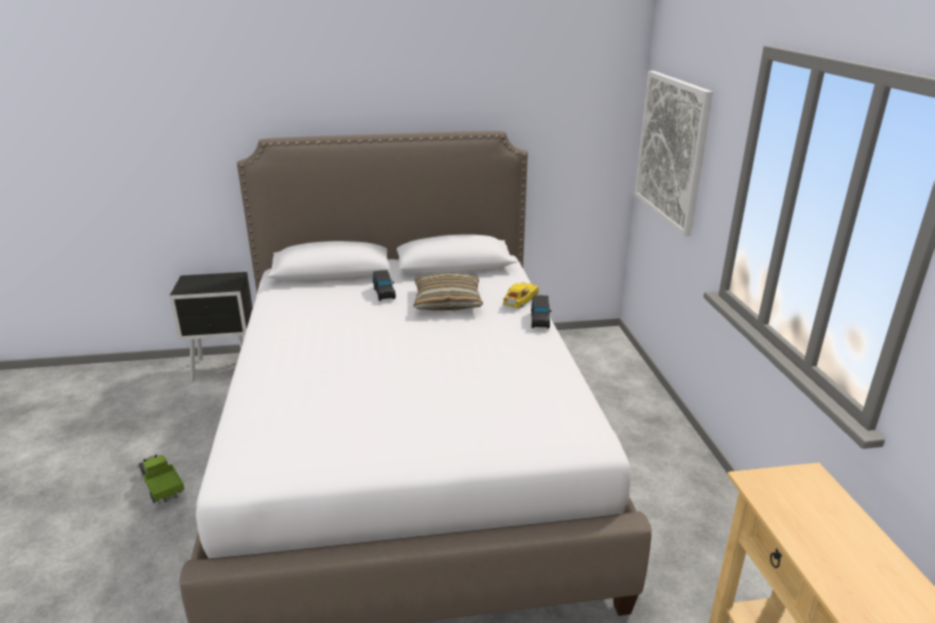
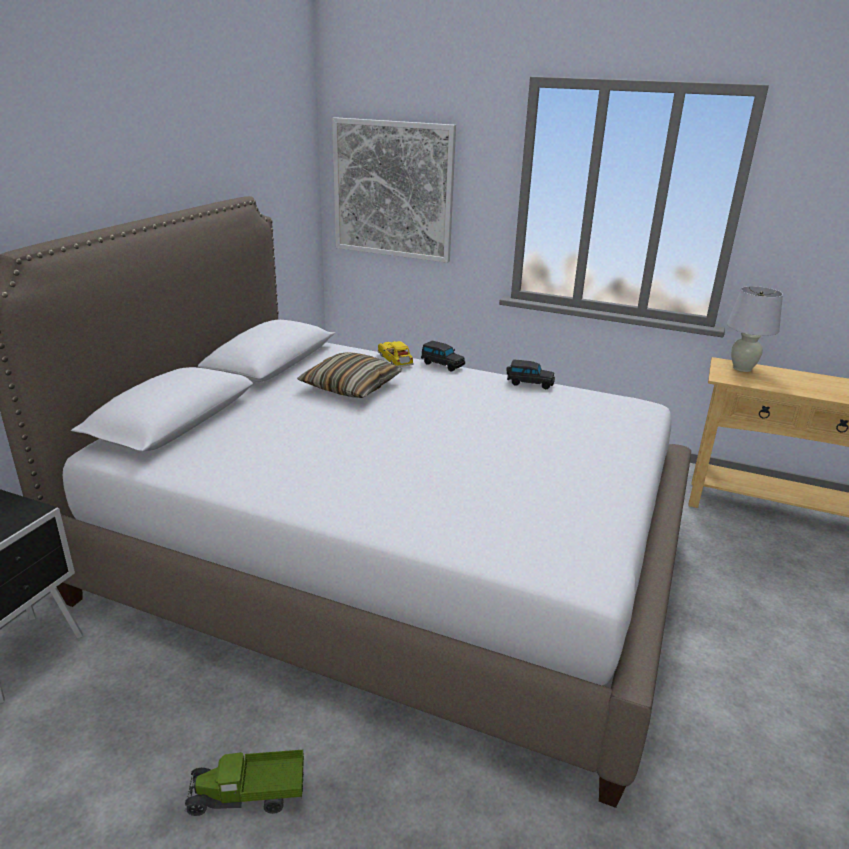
camera: 60 degrees left, 0 degrees up
black toy car [373,270,396,301] -> black toy car moved to [507,360,555,389]
none -> white table lamp [727,286,783,372]

